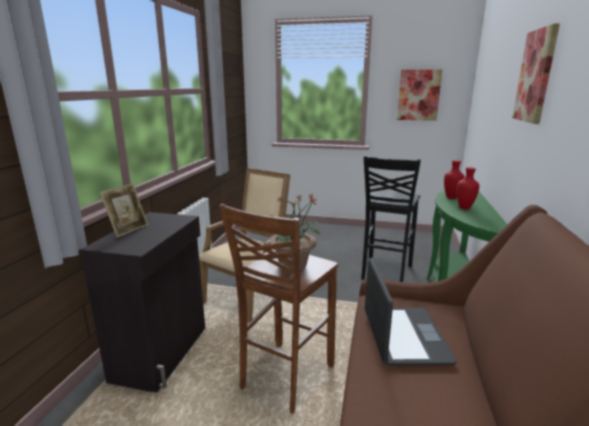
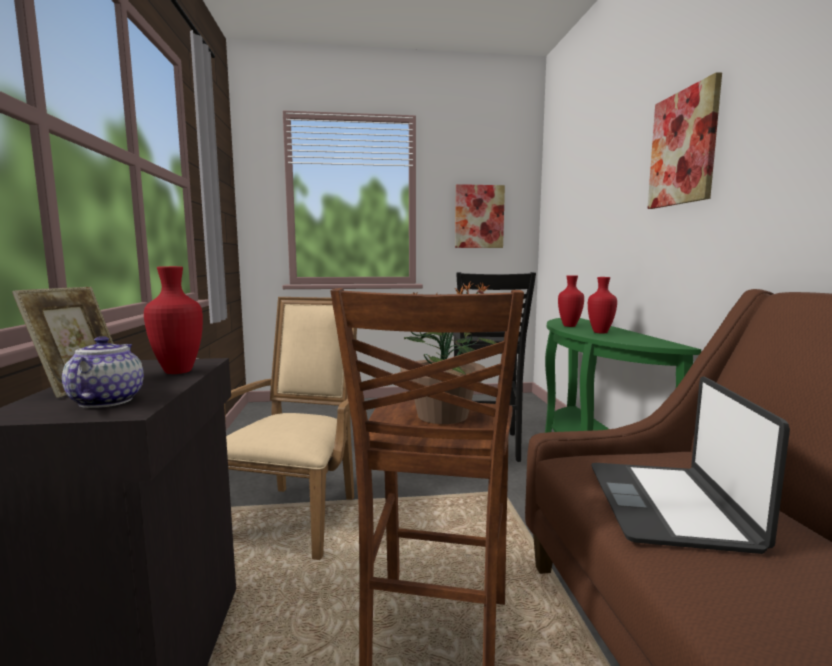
camera: 20 degrees left, 10 degrees down
laptop [365,258,457,366] -> laptop turned 150 degrees counterclockwise [591,376,790,554]
none -> teapot [62,336,144,408]
none -> red vase [144,266,203,374]

